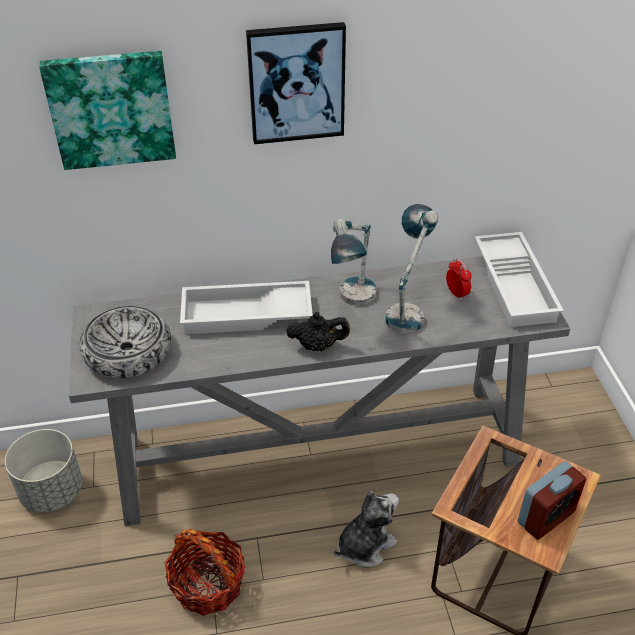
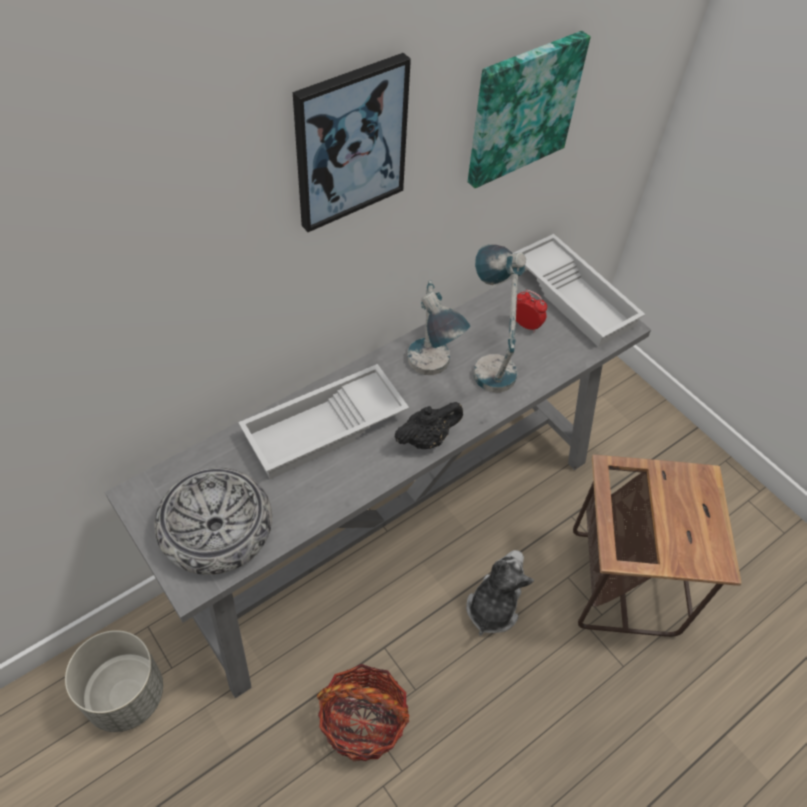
camera: 30 degrees left, 10 degrees up
picture [39,51,176,170] -> picture moved to [468,31,591,188]
alarm clock [517,461,586,540] -> none

